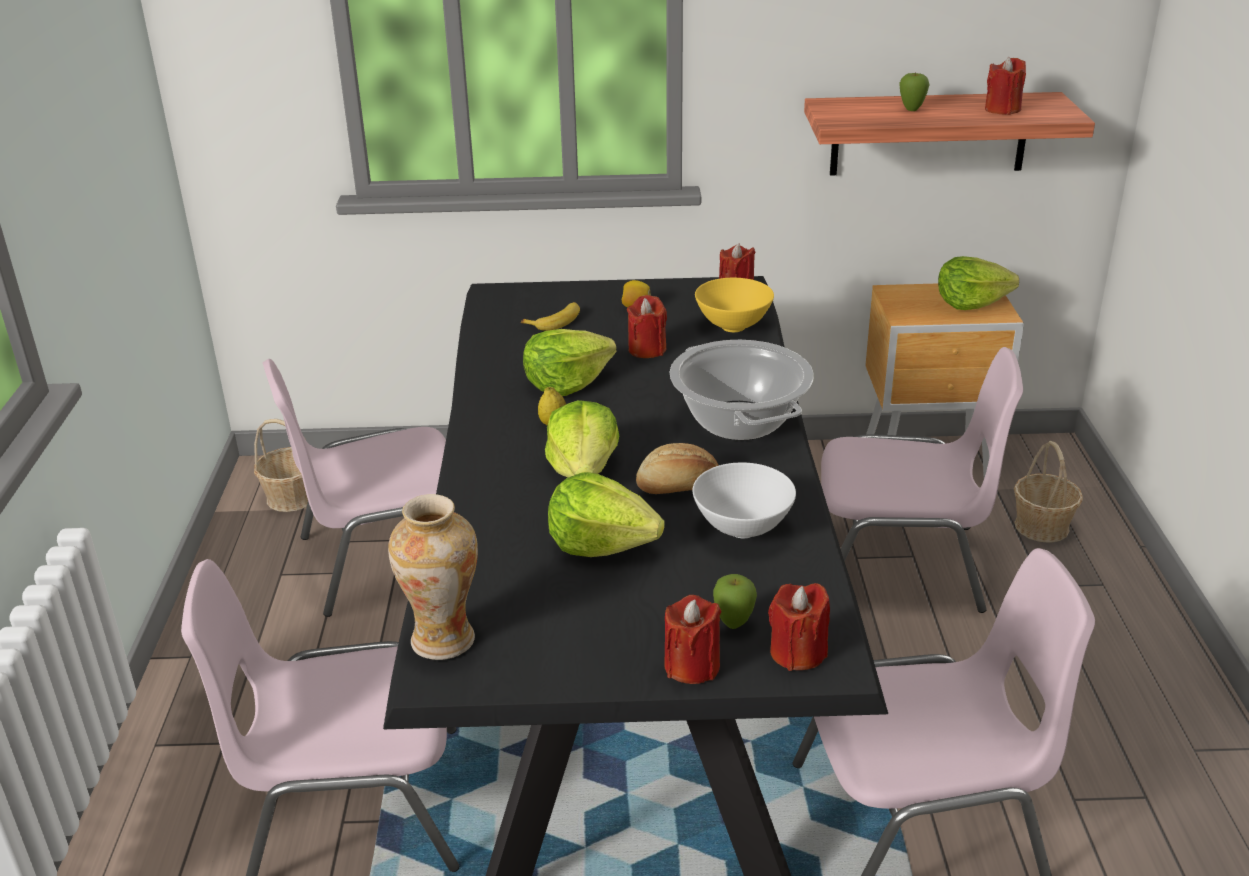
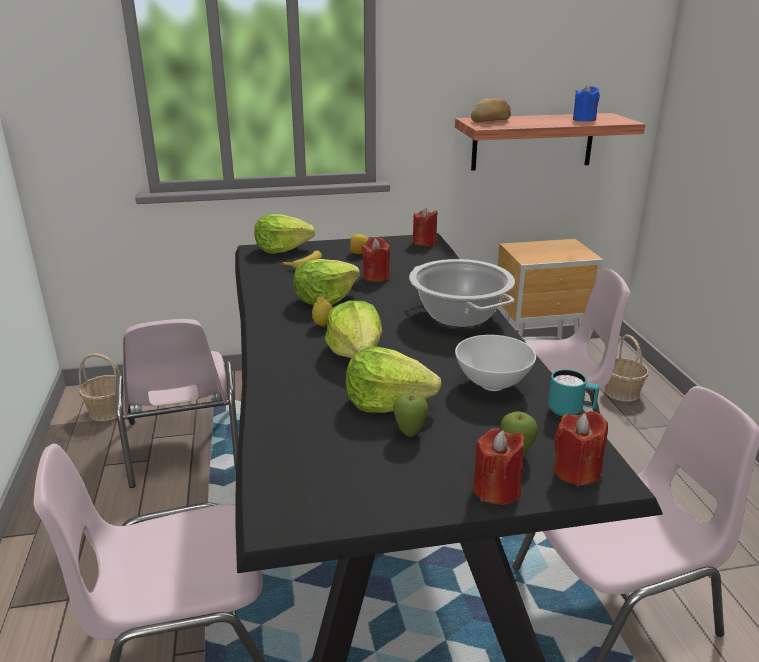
camera: 10 degrees left, 5 degrees down
pink chair [262,359,446,617] -> pink chair turned 75 degrees counterclockwise [115,319,239,488]
vase [388,494,478,660] -> none
bread [636,443,719,494] -> bread moved to [471,98,511,123]
yellow bowl [695,278,774,332] -> none
apple [899,73,930,111] -> apple moved to [393,393,428,437]
lettuce [938,256,1019,310] -> lettuce moved to [254,214,315,254]
red candle [985,57,1026,115] -> blue candle [573,84,600,122]
none -> turquoise mug [548,369,599,418]

